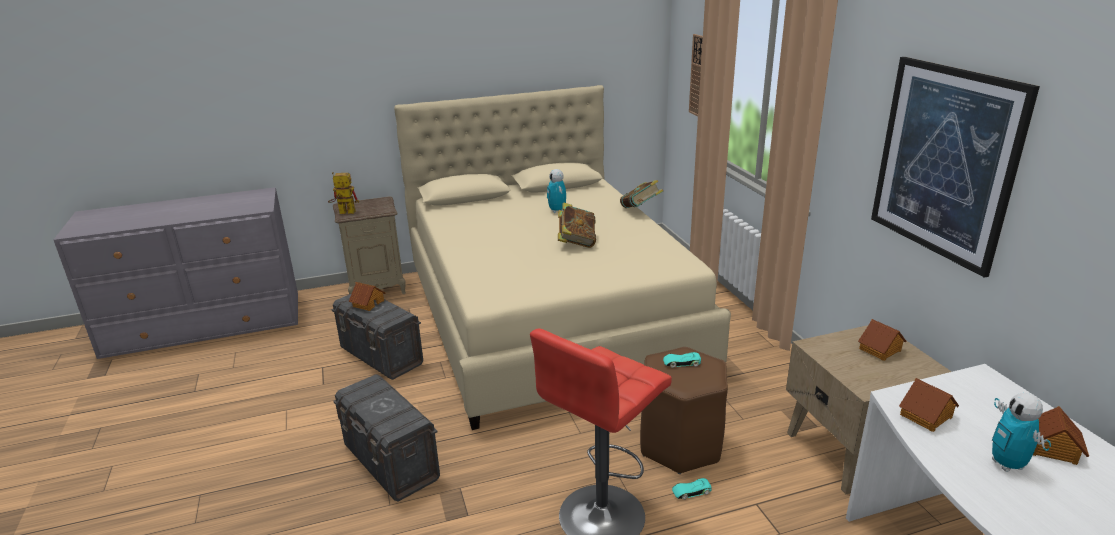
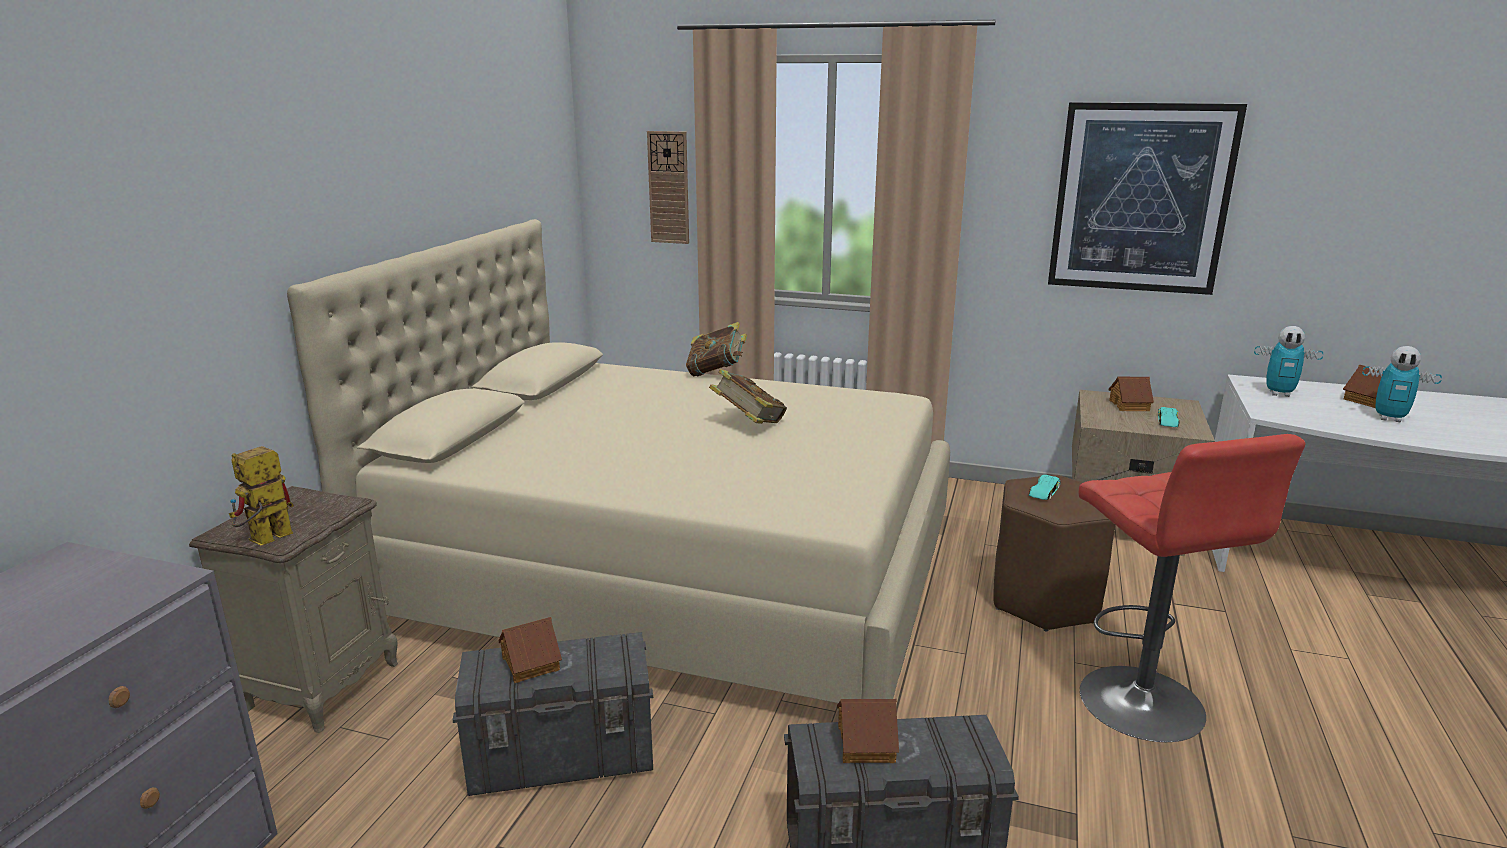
camera: 55 degrees left, 5 degrees down
toy robot [547,169,566,213] -> toy robot moved to [1254,326,1323,397]
turquoise toy car [672,478,711,500] -> turquoise toy car moved to [1158,407,1180,427]
toy house [899,378,959,432] -> toy house moved to [837,699,899,763]

